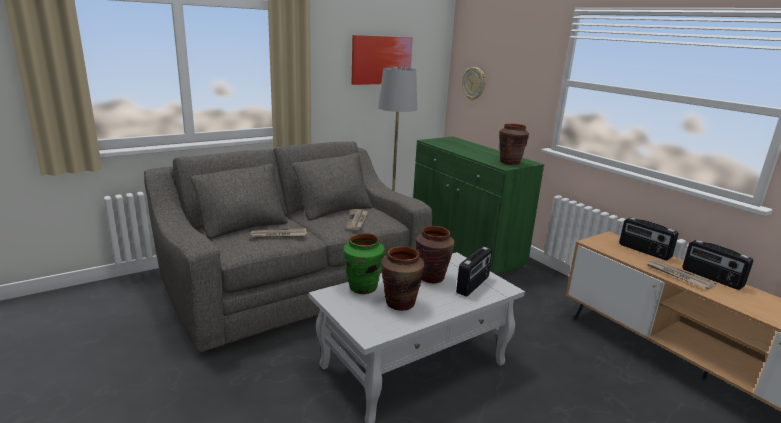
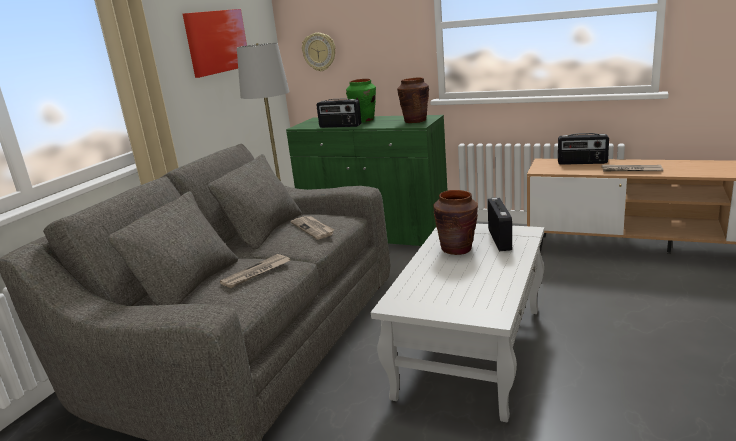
camera: 30 degrees left, 0 degrees up
green vase [343,233,385,294] -> green vase moved to [346,79,376,123]
brown vase [381,246,424,311] -> none
radio [682,240,753,290] -> radio moved to [317,98,362,128]

